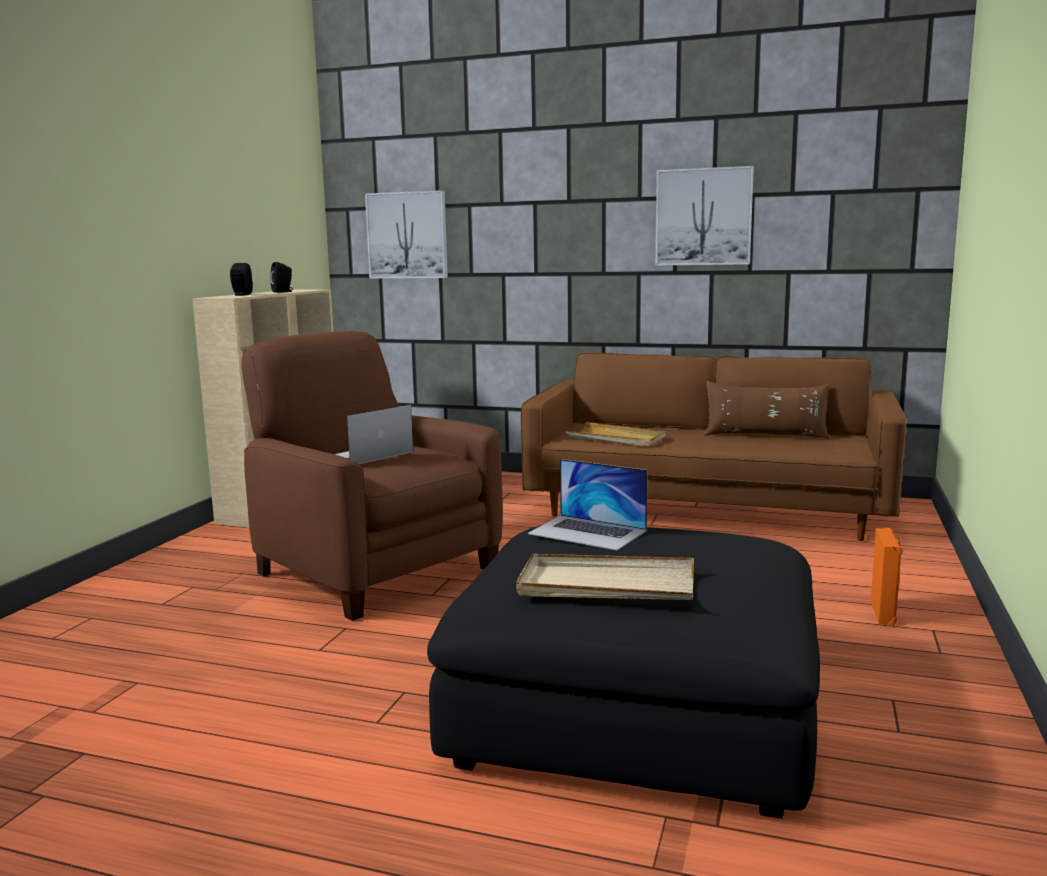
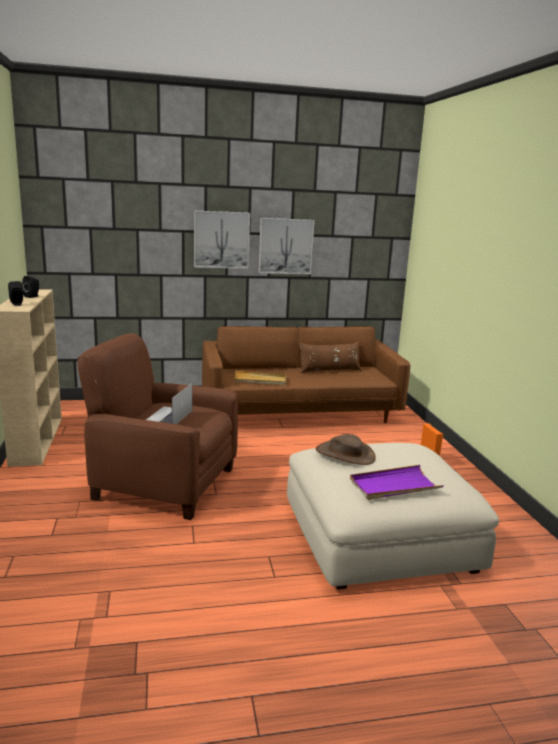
camera: 30 degrees left, 5 degrees up
picture [365,190,448,279] -> picture moved to [194,210,250,269]
black ottoman [427,525,820,818] -> beige ottoman [287,443,499,590]
beige tray [516,554,694,600] -> purple tray [350,465,444,500]
laptop [528,459,648,551] -> brown hat [316,434,376,465]

